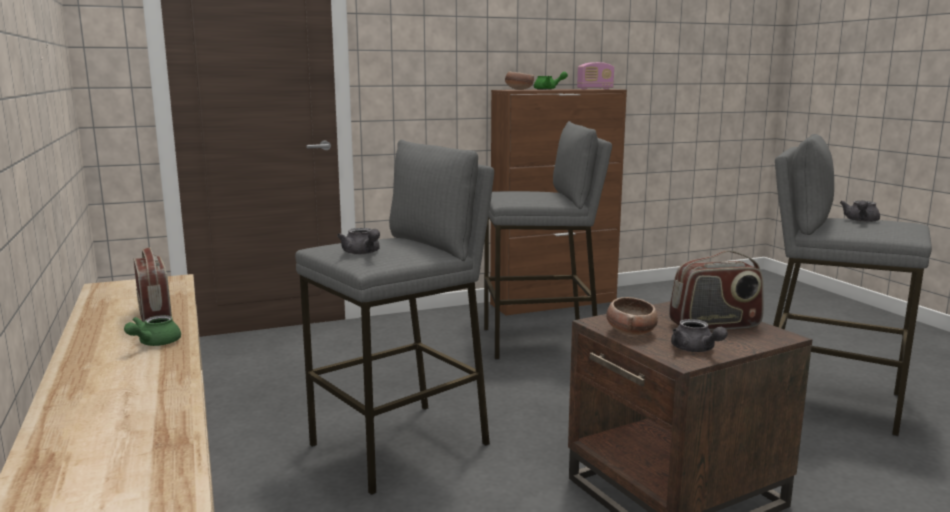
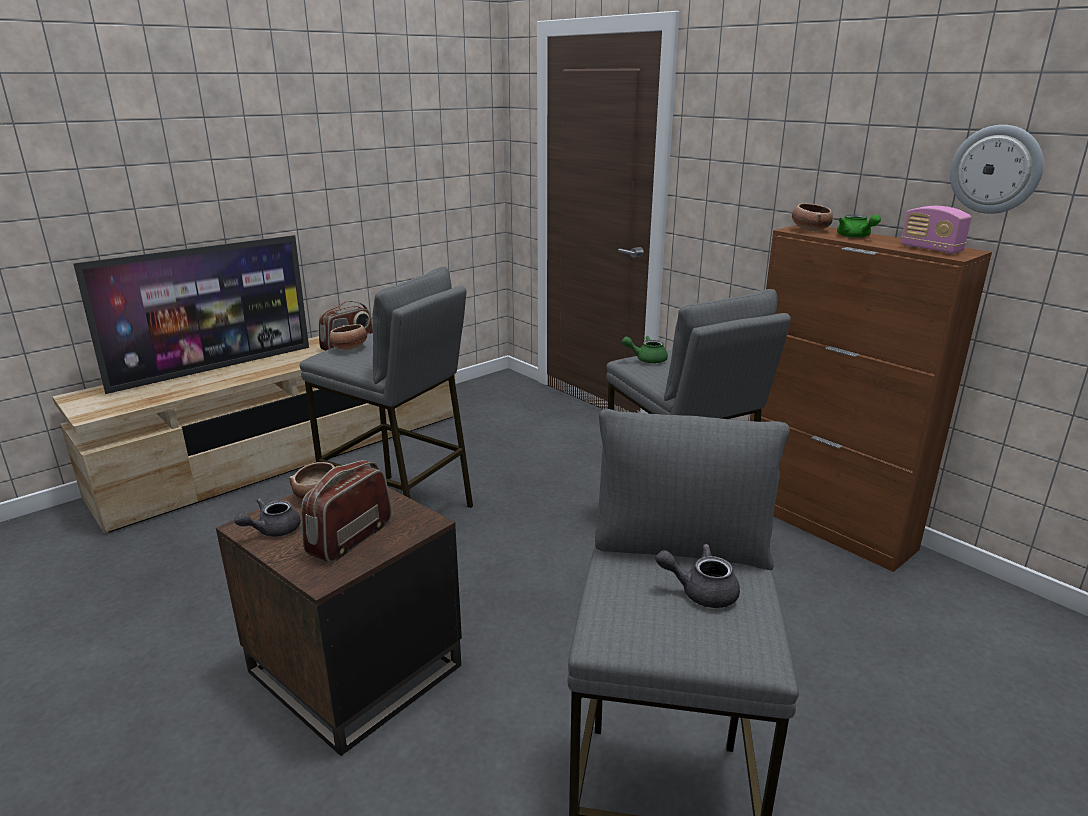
camera: 70 degrees right, 10 degrees up
green teapot [124,315,181,346] -> green teapot moved to [622,336,668,363]
grey teapot [337,228,380,255] -> bowl [330,324,367,350]
radio [669,251,764,331] -> radio turned 60 degrees clockwise [301,460,392,563]
none -> television [73,235,309,394]
none -> wall clock [950,125,1044,214]

